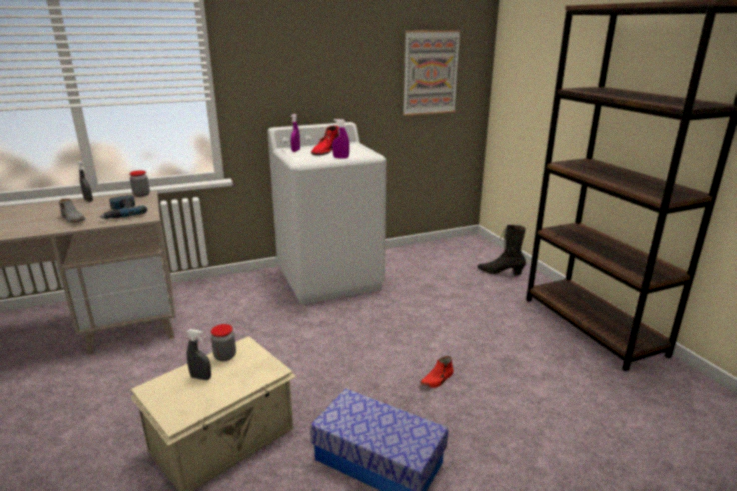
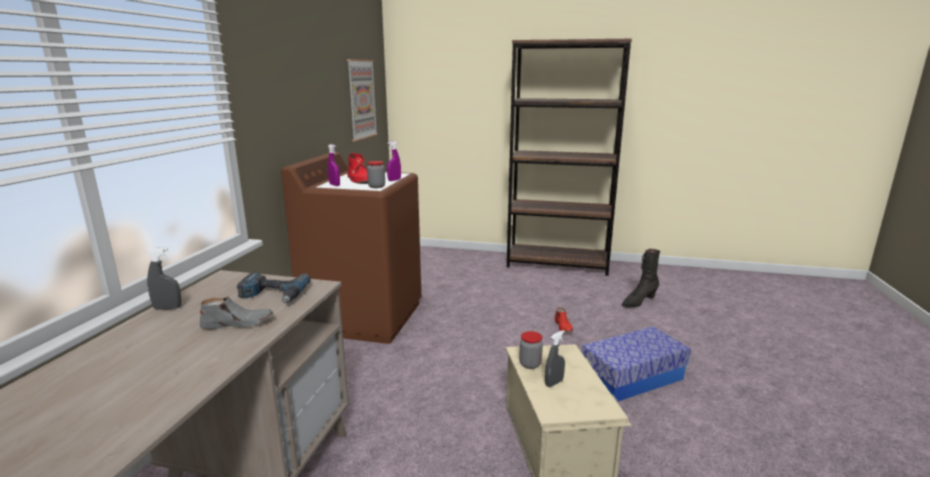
camera: 55 degrees left, 5 degrees down
jar [129,170,150,197] -> jar moved to [367,161,385,188]
white washing machine [267,122,386,305] -> brown washing machine [281,152,421,344]
black boot [478,225,526,275] -> black boot moved to [621,249,660,308]

